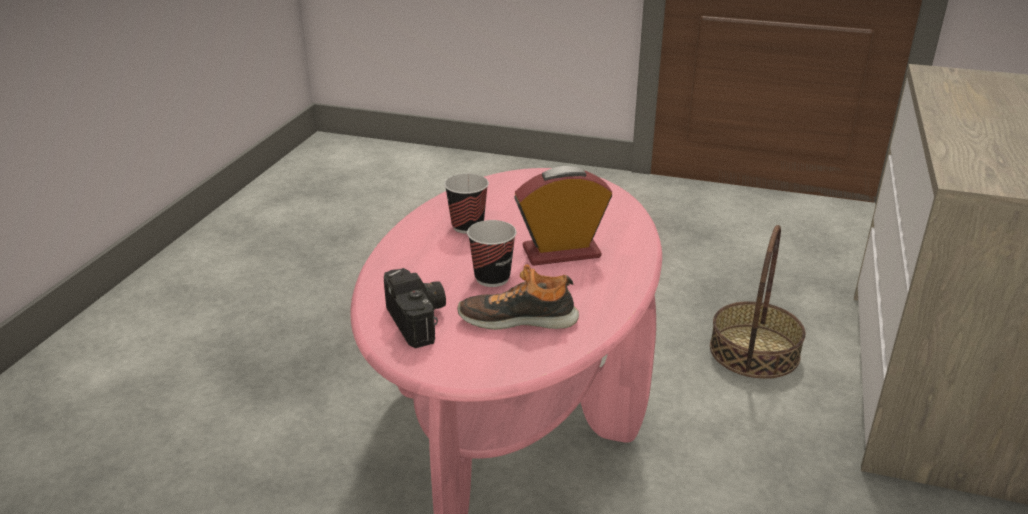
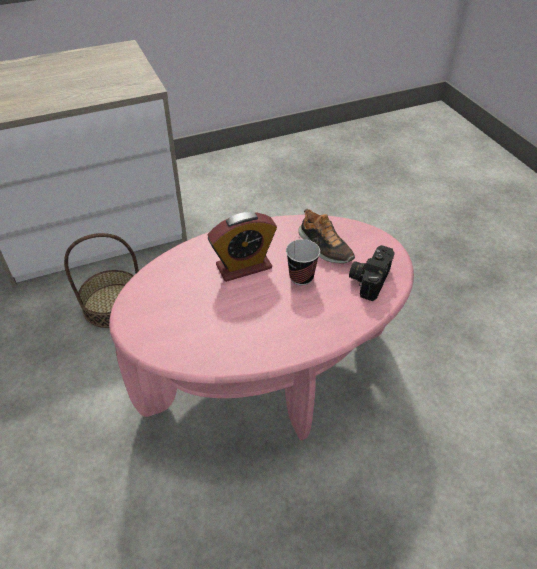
camera: 130 degrees left, 15 degrees up
cup [444,173,489,234] -> none
alarm clock [514,166,612,266] -> alarm clock turned 60 degrees counterclockwise [208,212,277,282]

